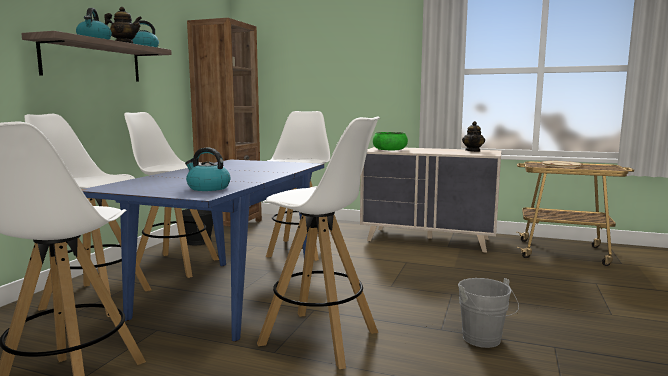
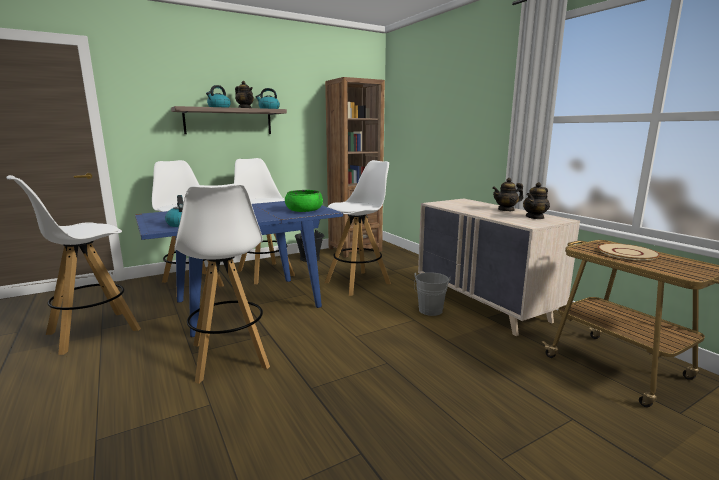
camera: 40 degrees right, 5 degrees up
green bowl [373,132,408,150] -> green bowl moved to [285,190,323,212]
grey bucket [458,278,519,348] -> grey bucket moved to [414,272,450,316]
none -> teapot [492,178,523,211]

